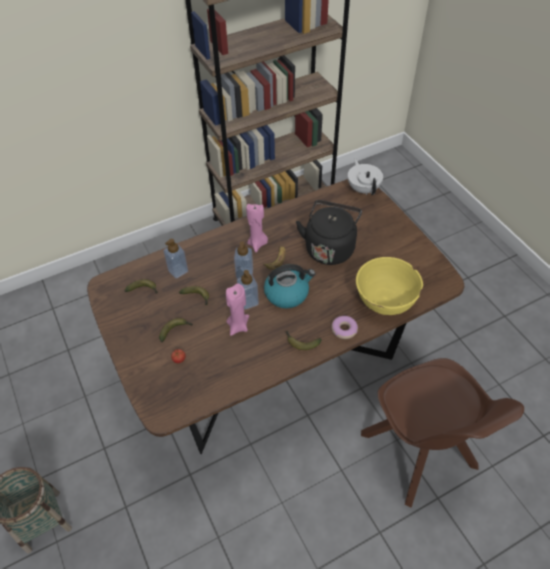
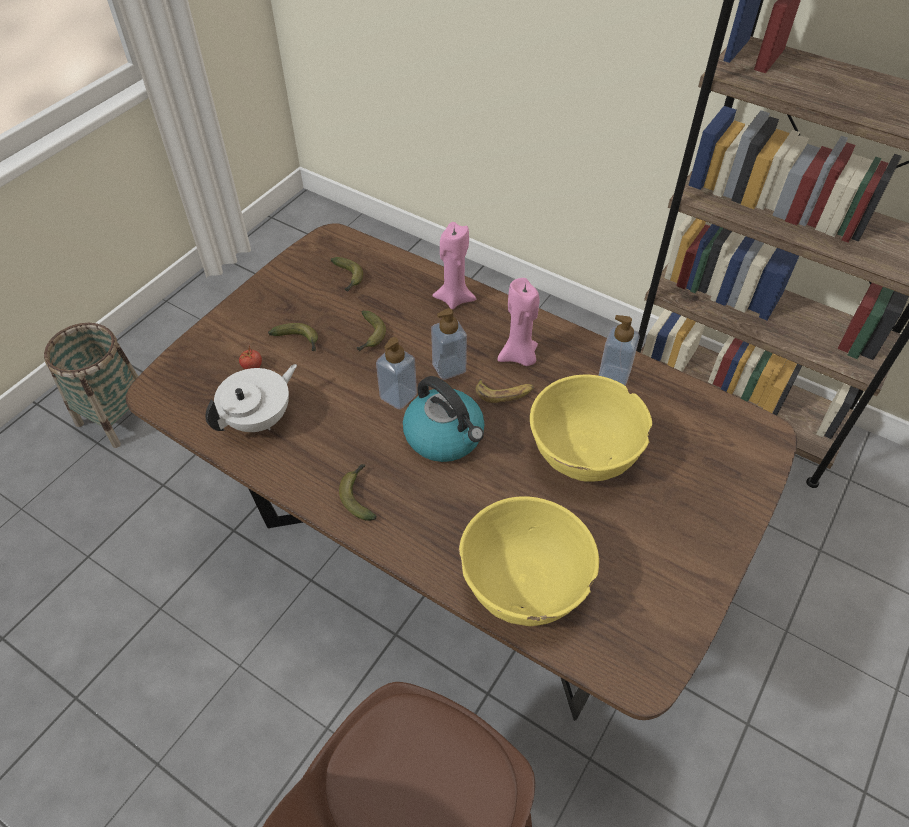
camera: 60 degrees right, 0 degrees up
soap dispenser [163,239,188,278] -> soap dispenser moved to [598,315,640,386]
pink candle [226,283,249,336] -> pink candle moved to [432,222,476,310]
black kettle [296,200,362,265] -> yellow bowl [530,375,652,482]
donut [331,316,358,339] -> none
white teapot [348,158,383,195] -> white teapot moved to [205,364,297,432]

